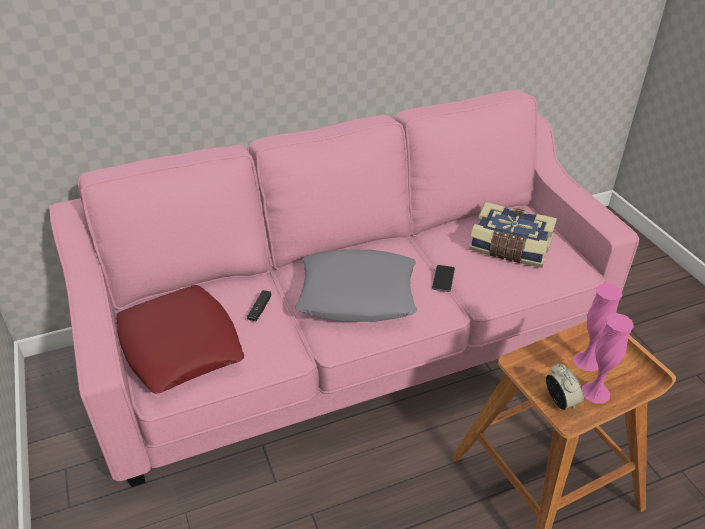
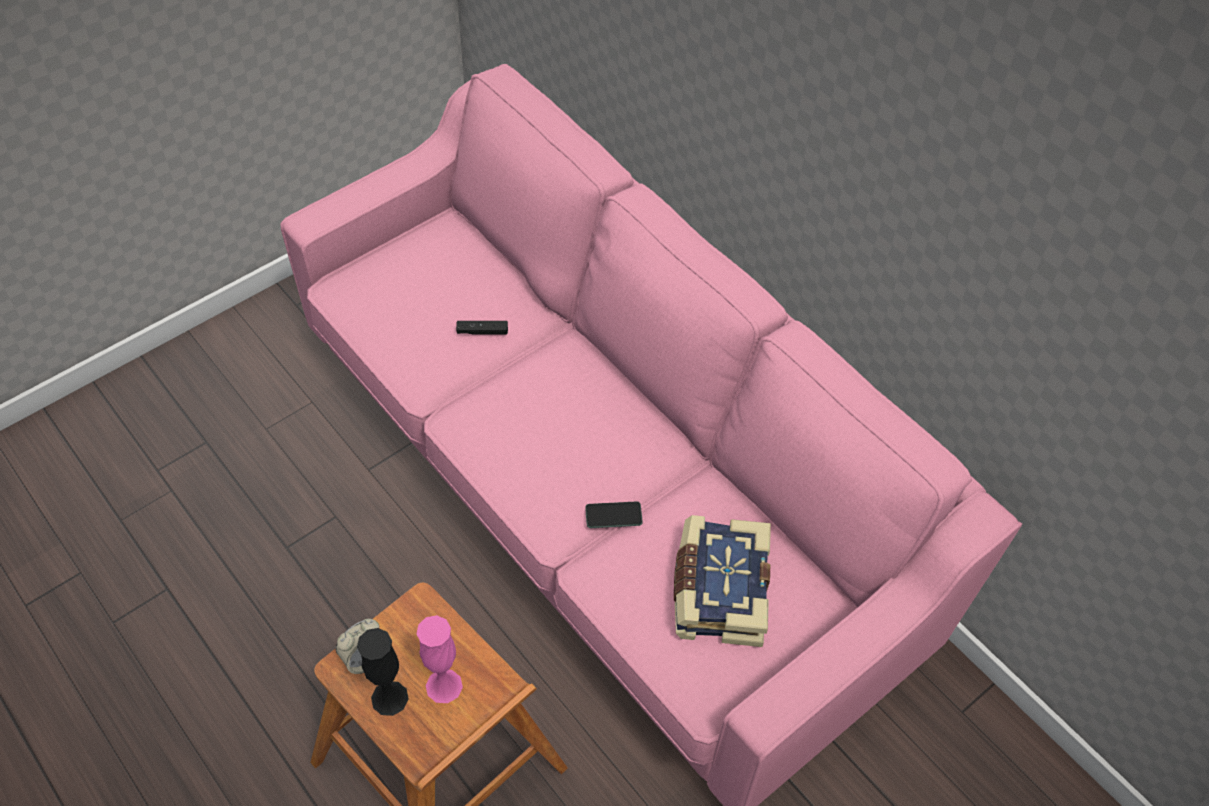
camera: 70 degrees right, 15 degrees up
red pillow [116,285,244,394] -> none
grey pillow [295,249,417,322] -> none
pink vase [582,313,634,404] -> black vase [357,628,409,716]

